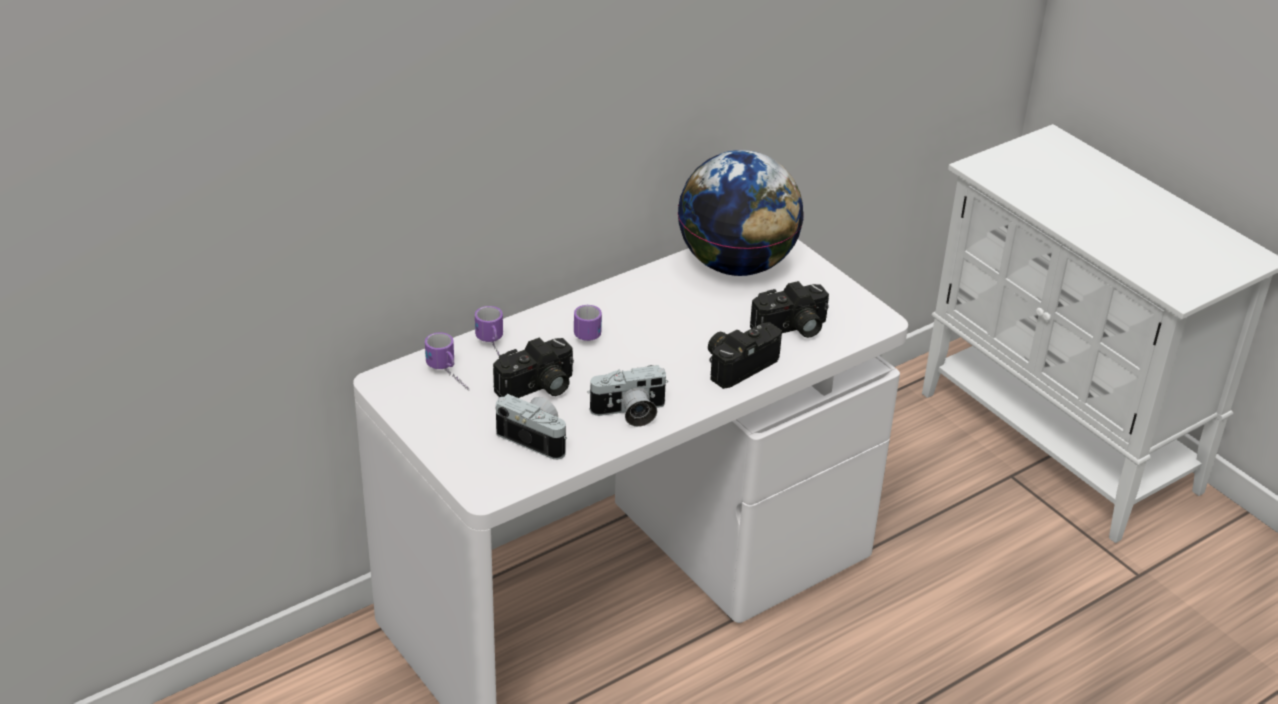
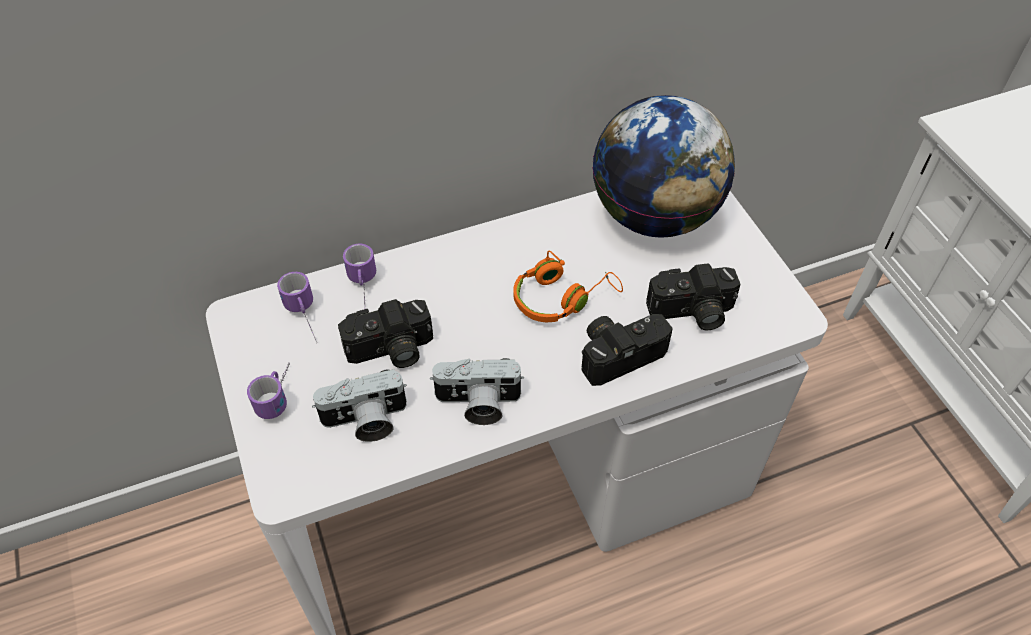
camera: 15 degrees right, 15 degrees up
camera [495,394,567,460] -> camera turned 120 degrees clockwise [312,369,407,442]
mug [574,305,602,341] -> mug moved to [247,362,290,419]
none -> orange headphones [513,250,623,322]

